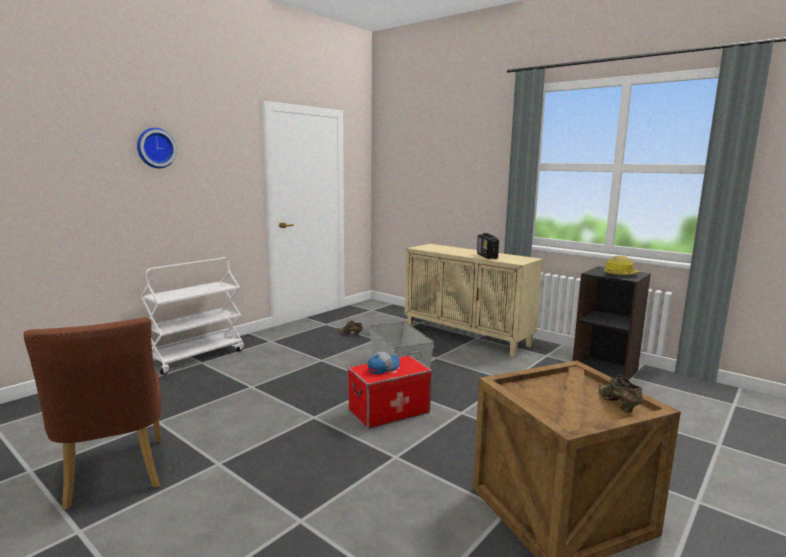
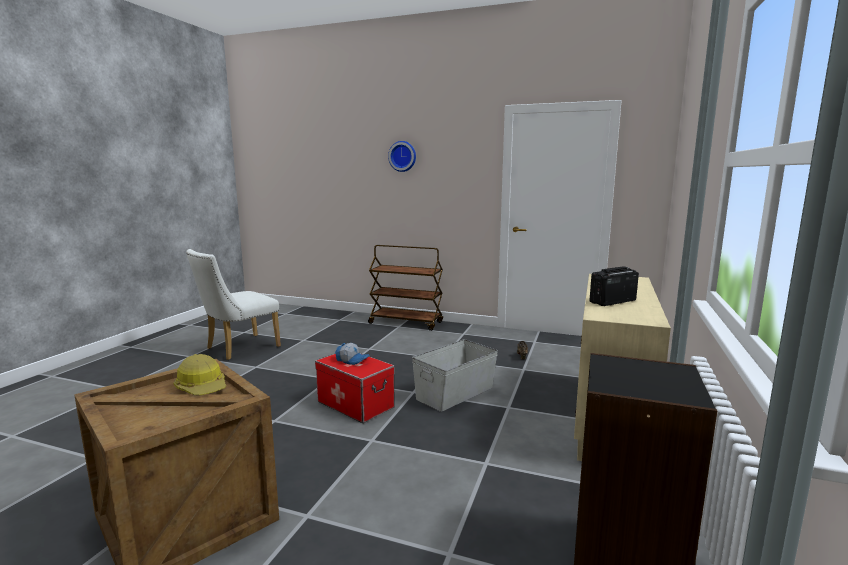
camera: 70 degrees right, 0 degrees up
brown chair [23,317,161,510] -> white chair [186,249,281,360]
white cart [141,257,244,375] -> brown cart [368,245,443,331]
brown shoe [598,375,643,413] -> none
hard hat [604,256,640,277] -> hard hat moved to [173,354,226,396]

